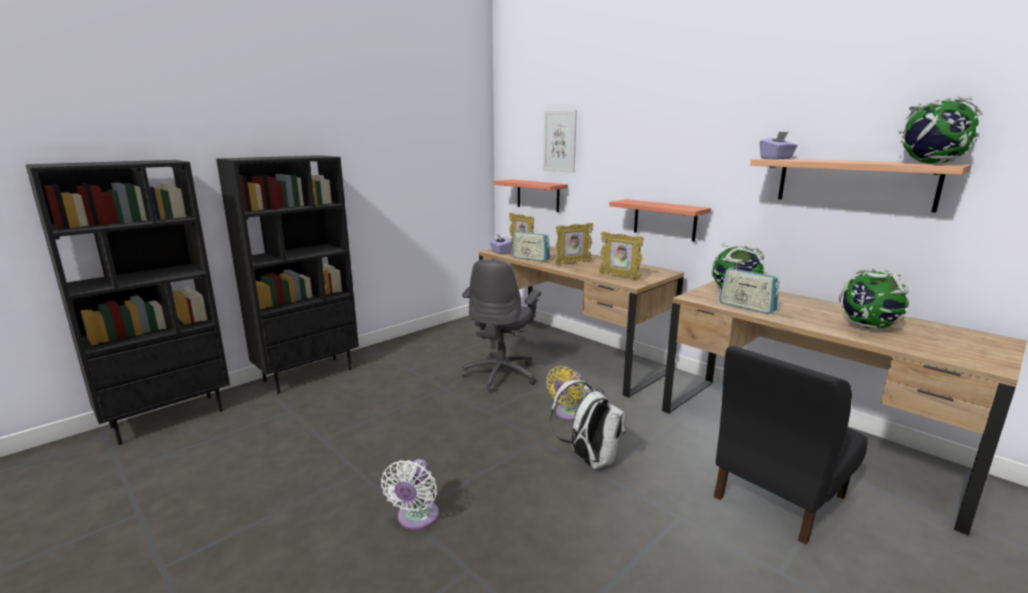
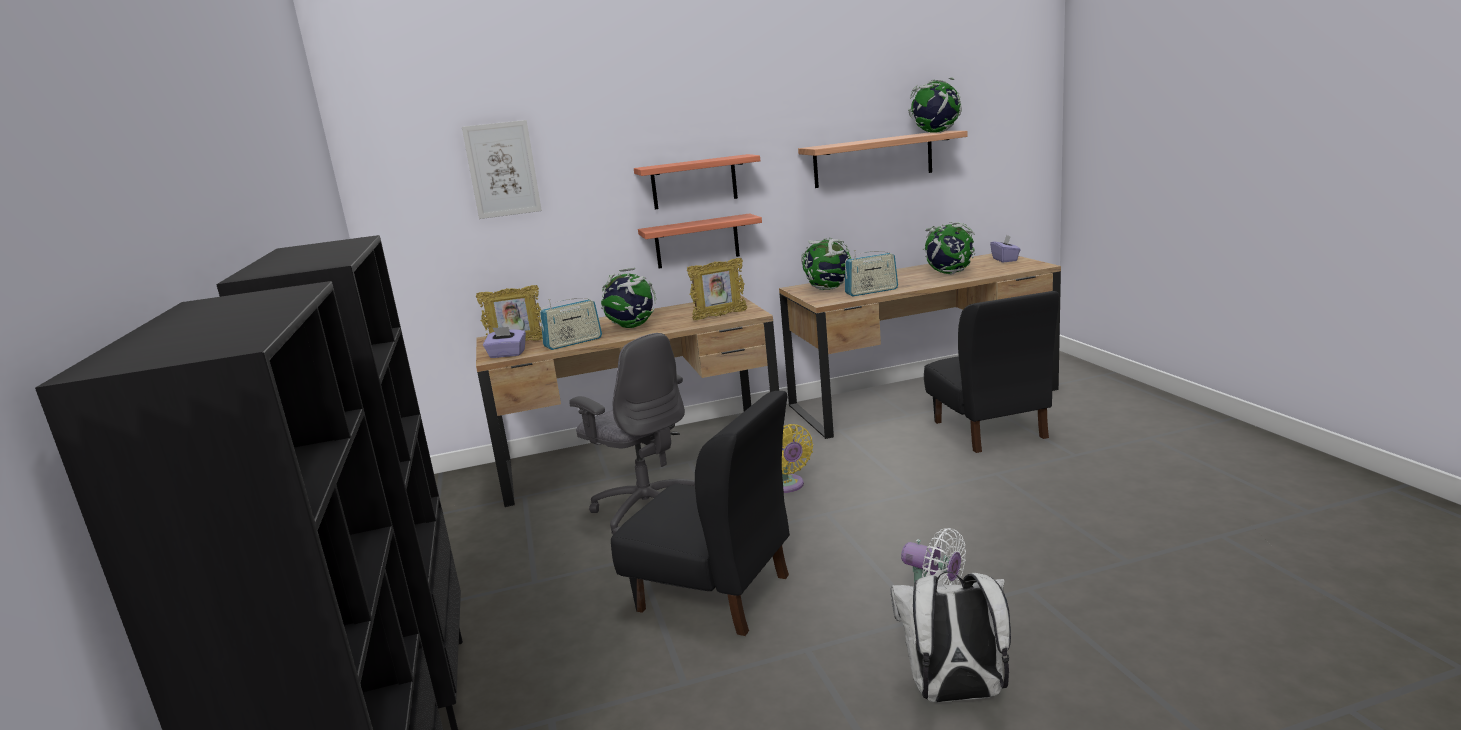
camera: 60 degrees left, 0 degrees up
shelf [494,179,568,212] -> shelf moved to [634,154,760,209]
white backpack [550,380,626,469] -> white backpack moved to [890,571,1011,703]
picture frame [555,223,593,265] -> globe [601,268,656,328]
purple tissue box [760,132,797,160] -> purple tissue box moved to [990,235,1021,263]
none -> black chair [611,391,790,636]

